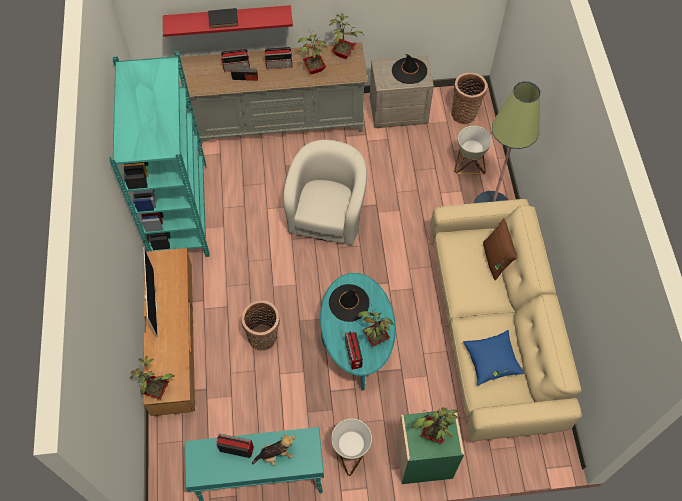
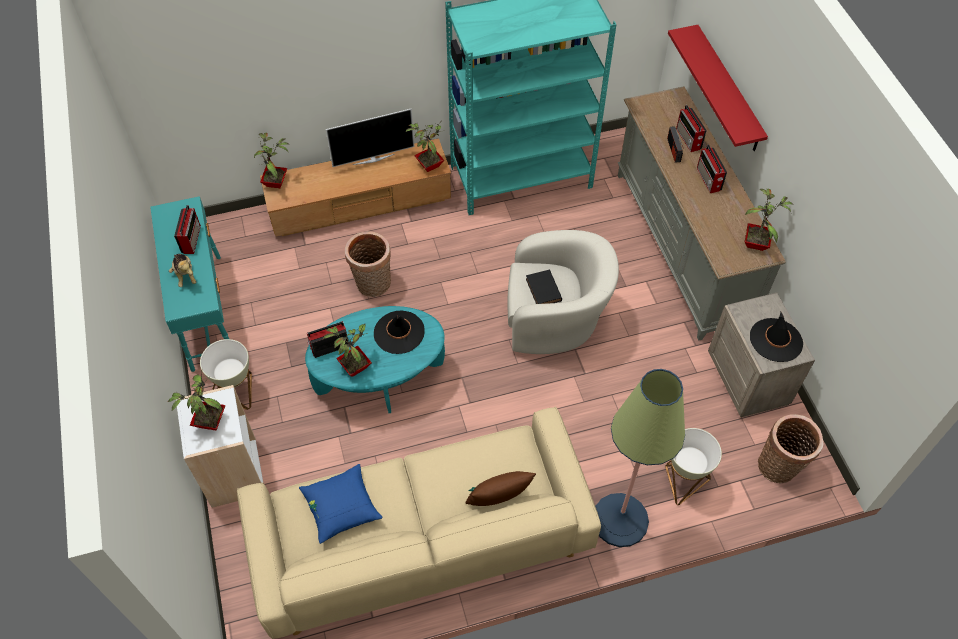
camera: 80 degrees right, 5 degrees down
black book [208,8,238,28] -> black book moved to [526,270,562,304]
potted plant [298,32,327,74] -> potted plant moved to [405,123,445,172]
green bookcase [396,409,464,484] -> white bookcase [177,385,263,508]

